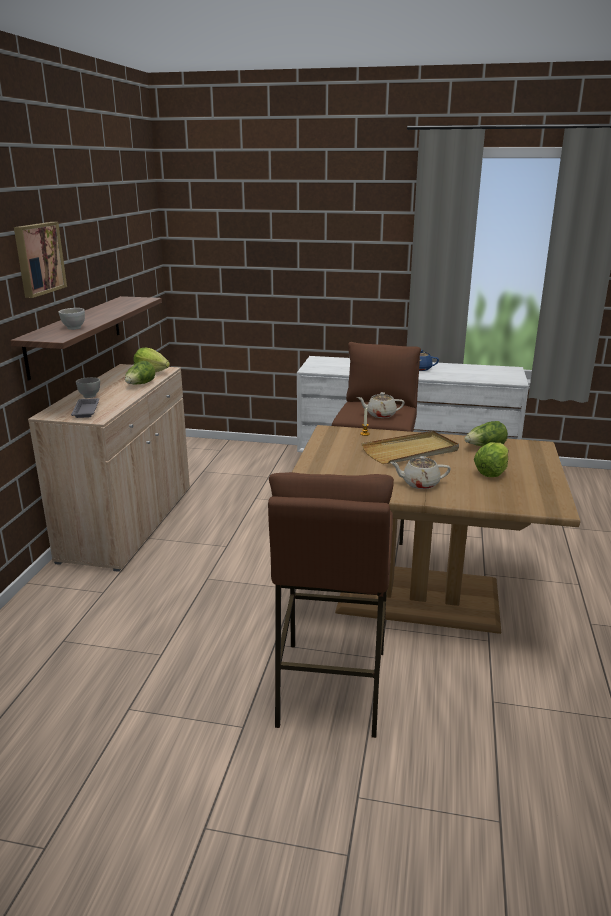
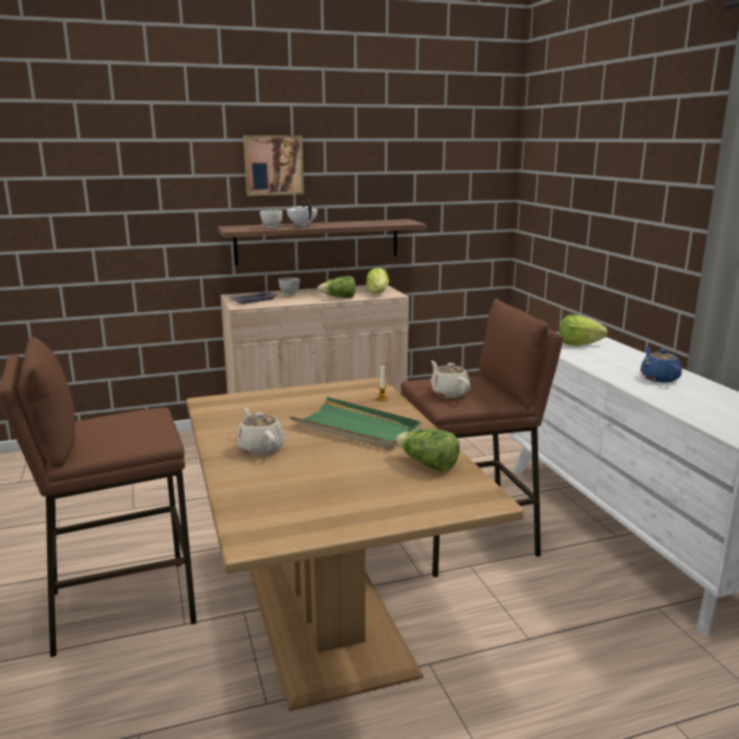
camera: 60 degrees right, 5 degrees down
beige tray [361,431,459,464] -> green tray [290,397,421,450]
lettuce [474,443,508,477] -> lettuce moved to [559,315,608,346]
none -> white teapot [286,199,317,227]

